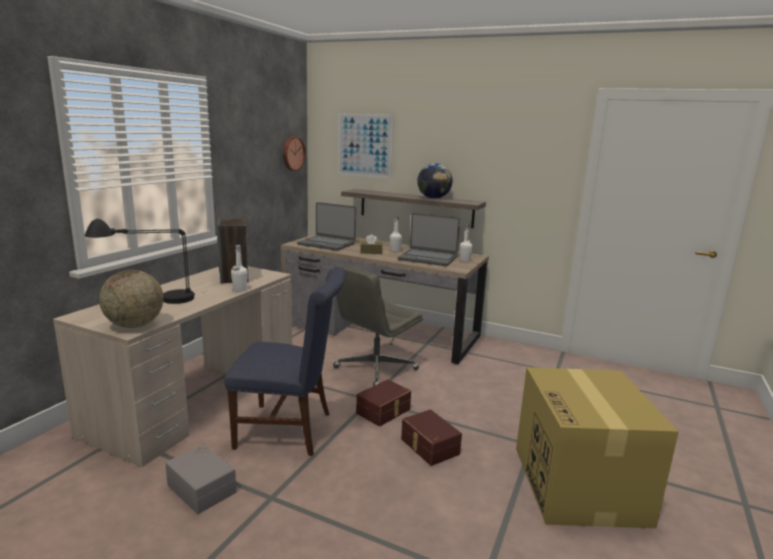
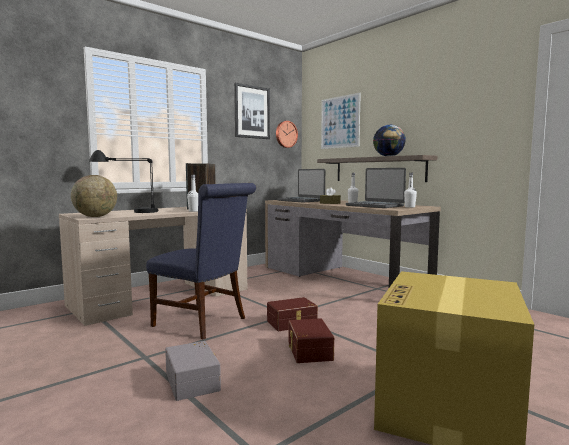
camera: 25 degrees right, 10 degrees down
grey storage box [165,444,237,514] -> grey storage box moved to [165,341,221,401]
grey office chair [333,264,423,386] -> none
none -> picture [234,83,270,139]

